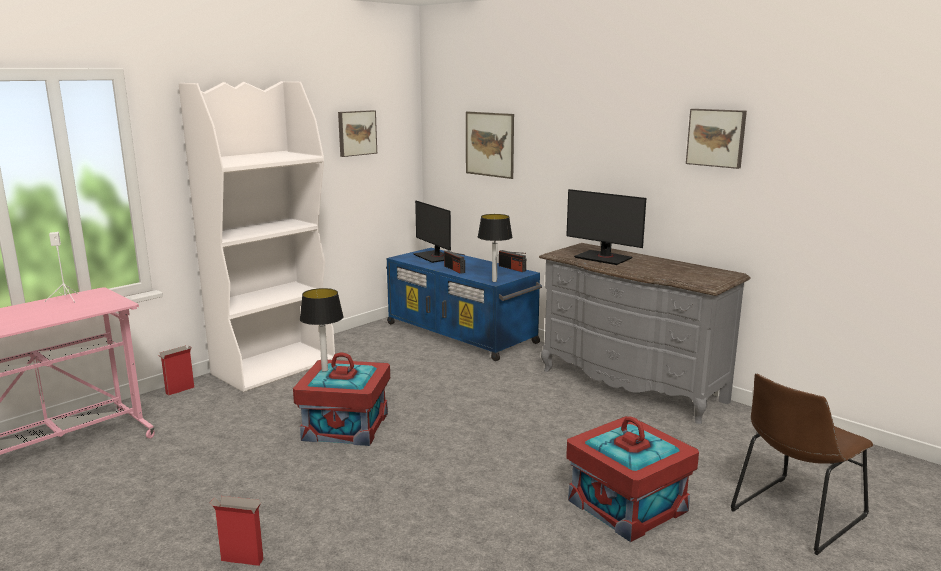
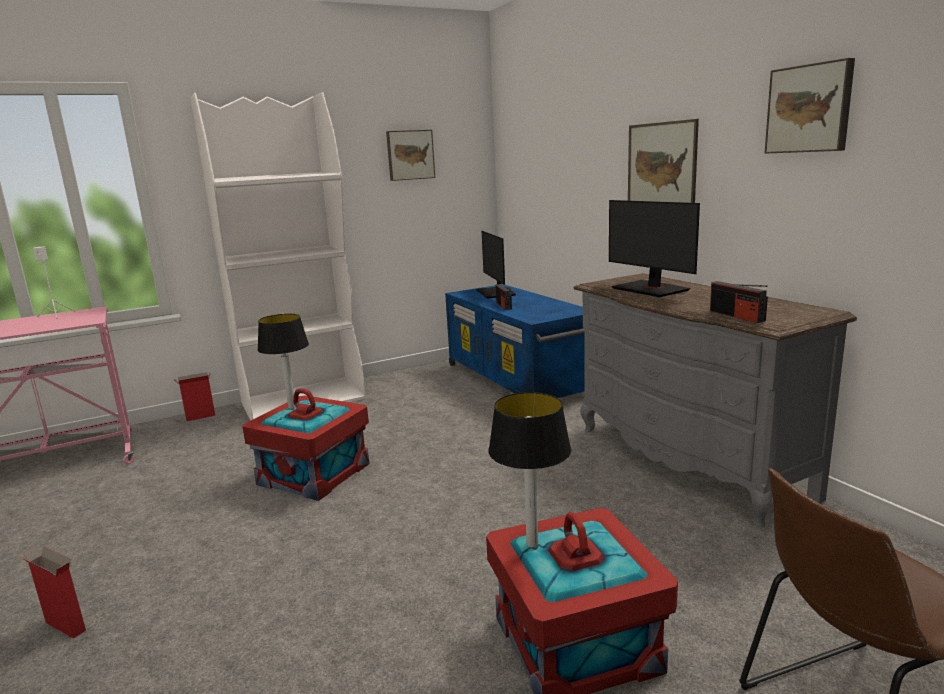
camera: 20 degrees right, 0 degrees up
picture [466,111,514,179] -> picture moved to [628,119,699,203]
table lamp [478,214,512,282] -> table lamp moved to [488,392,571,548]
radio [499,250,526,272] -> radio moved to [710,281,768,323]

